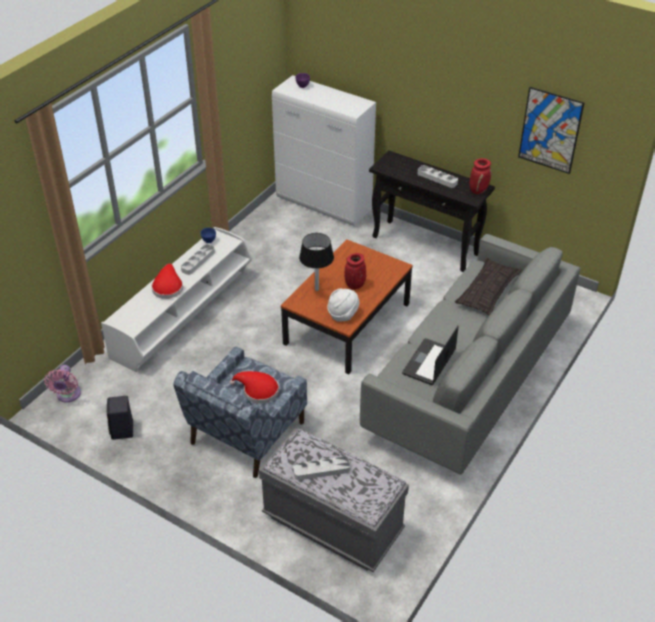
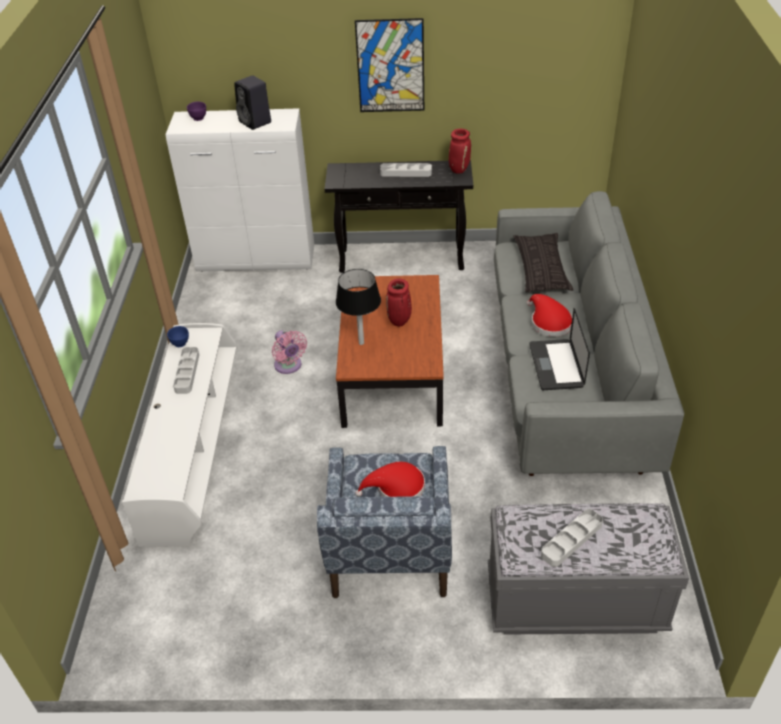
camera: 30 degrees left, 0 degrees up
pink fan [44,365,81,402] -> pink fan moved to [272,331,307,374]
black speaker [106,396,133,440] -> black speaker moved to [234,75,271,130]
red hat [151,264,183,299] -> red hat moved to [527,294,572,337]
white hat [327,289,359,322] -> none
picture [518,87,584,174] -> picture moved to [355,18,424,112]

